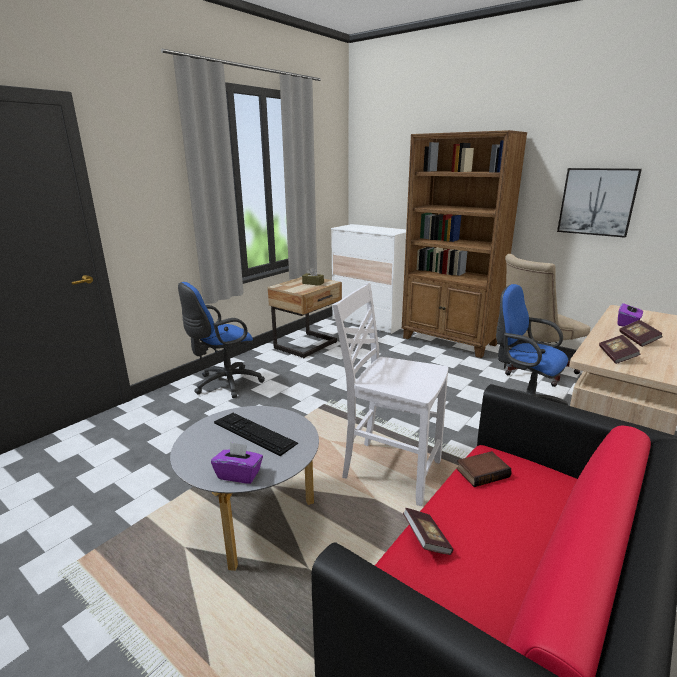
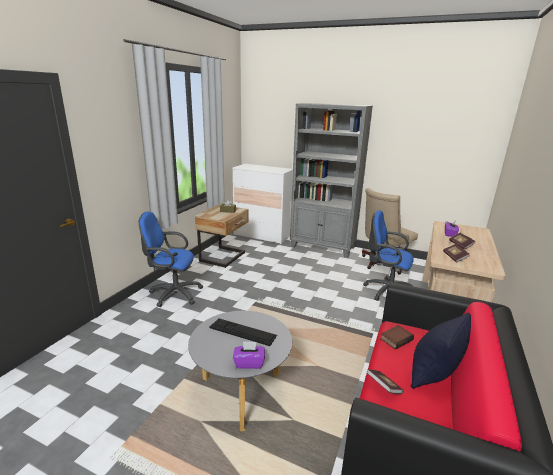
camera: 15 degrees left, 0 degrees up
blue office chair [178,282,265,398] -> blue office chair turned 60 degrees clockwise [139,212,203,307]
white chair [333,283,448,506] -> none
brown bookcase [402,130,527,358] -> grey bookcase [290,103,373,258]
picture [557,168,642,238] -> none
none -> black pillow [410,313,471,389]

